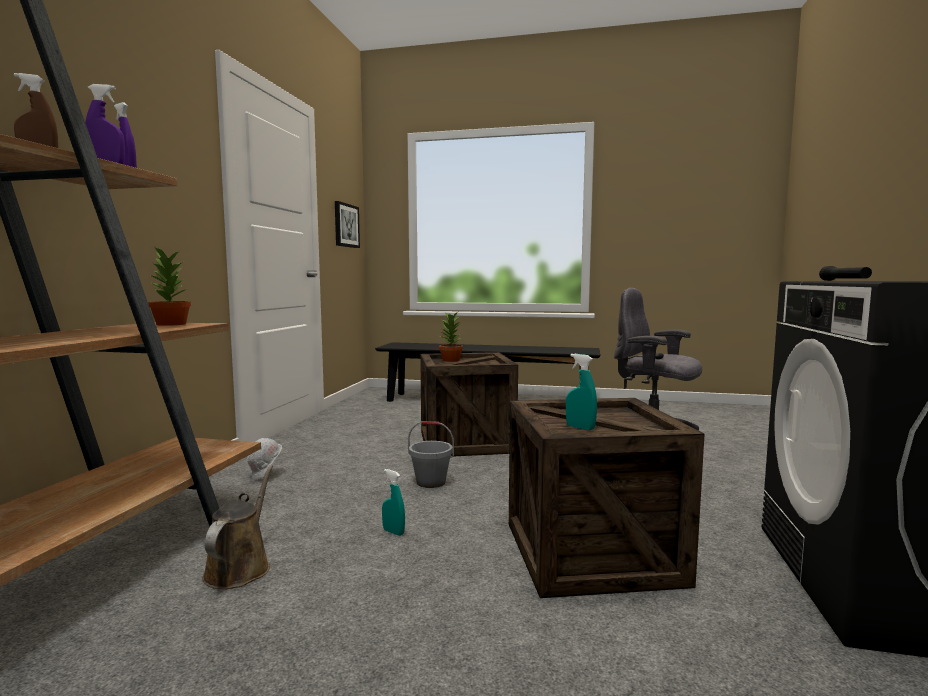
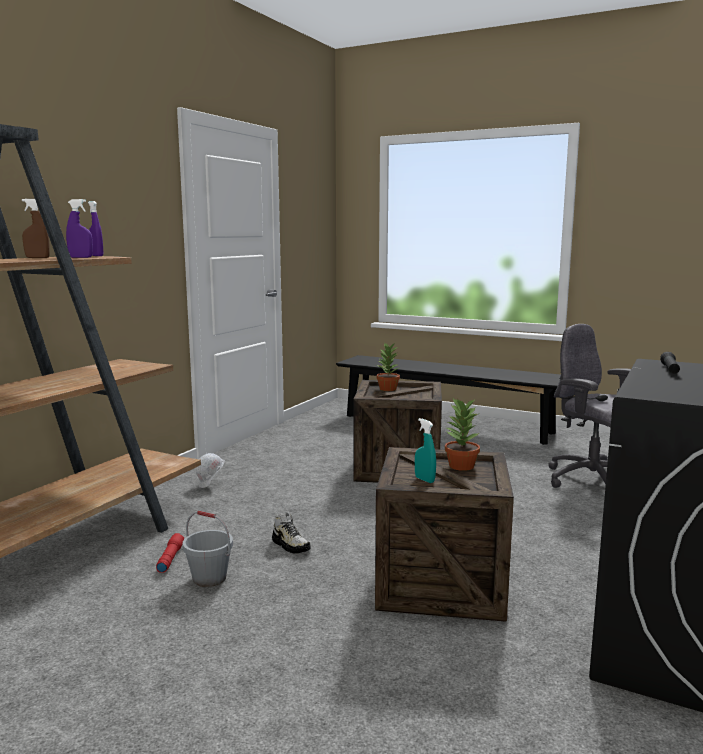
camera: 15 degrees right, 5 degrees up
potted plant [148,246,191,326] -> potted plant moved to [445,398,480,471]
brown watering can [202,465,273,589] -> red flashlight [156,533,184,573]
picture [335,201,360,248] -> none
turquoise spray bottle [382,469,405,536] -> shoe [272,512,311,553]
grey bucket [408,421,454,488] -> grey bucket moved to [183,511,233,587]

